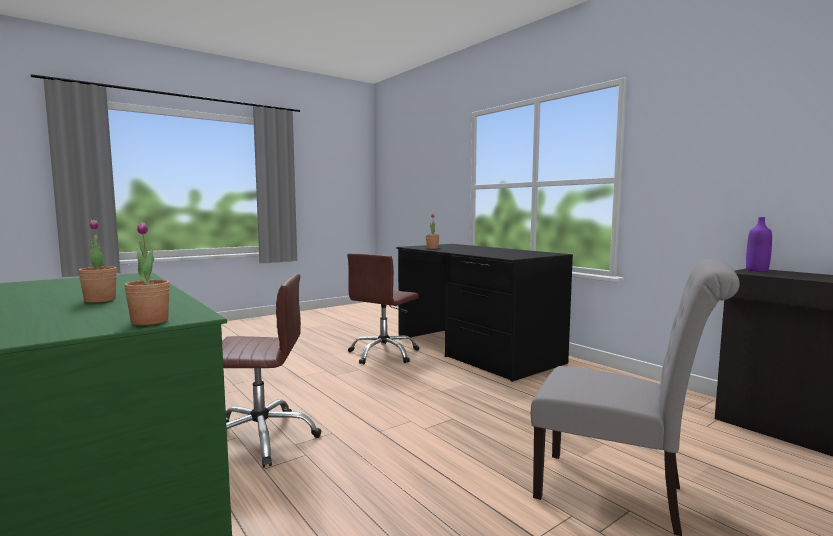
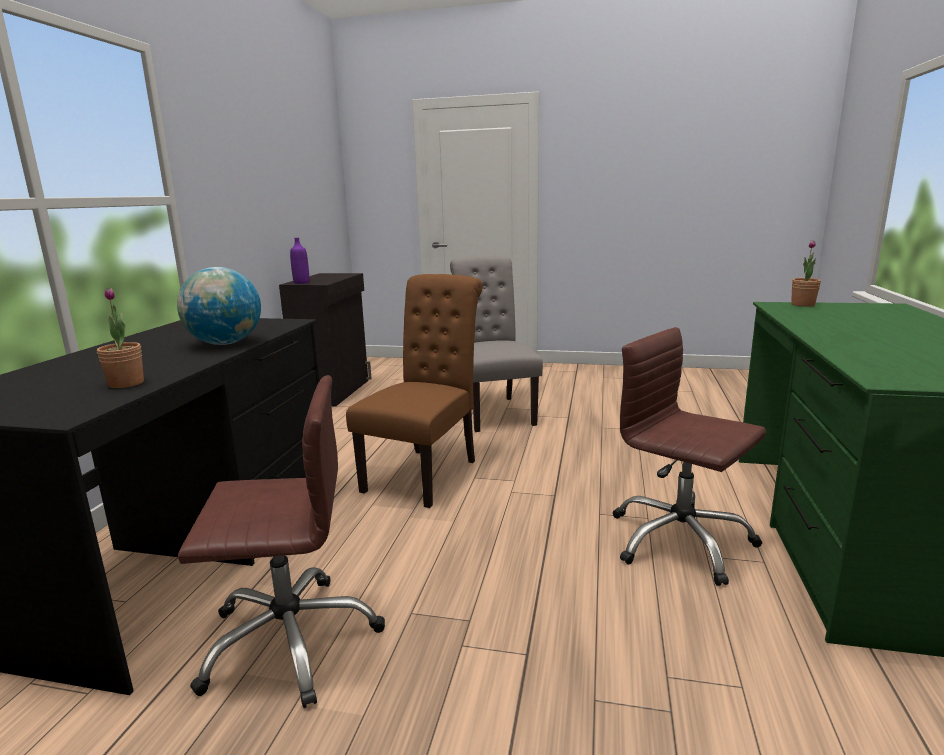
camera: 130 degrees left, 10 degrees up
potted plant [78,220,117,303] -> none
none -> globe [177,267,261,345]
none -> brown chair [346,274,482,508]

